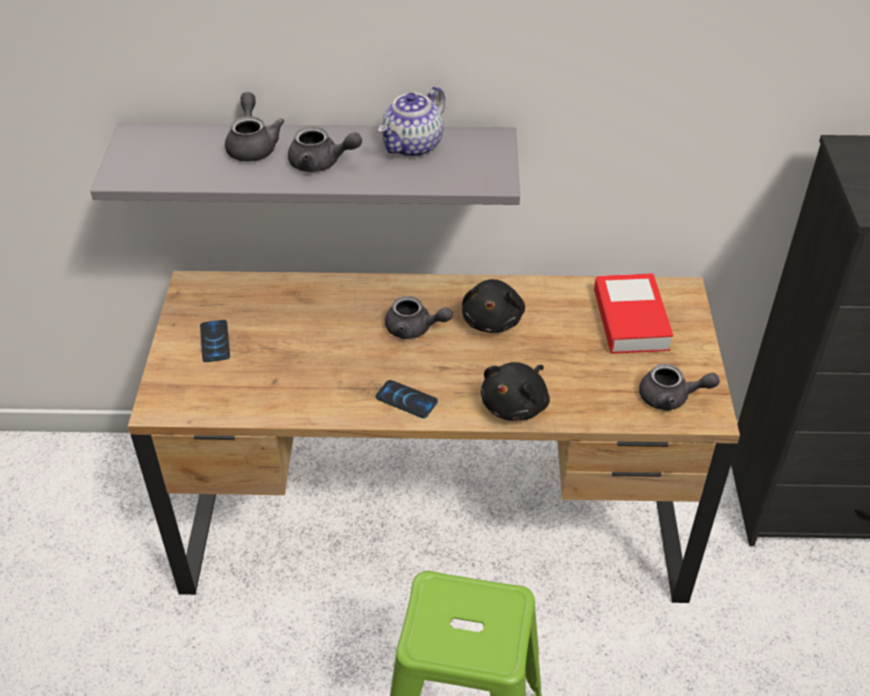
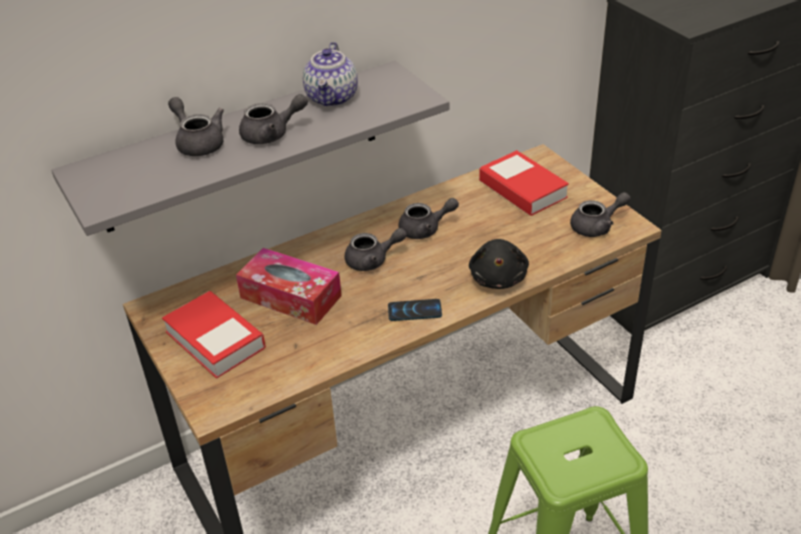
camera: 30 degrees left, 5 degrees down
phone [200,320,230,362] -> book [162,291,266,379]
black plush toy [462,279,525,333] -> grey teapot [398,198,459,239]
none -> tissue box [236,248,342,325]

